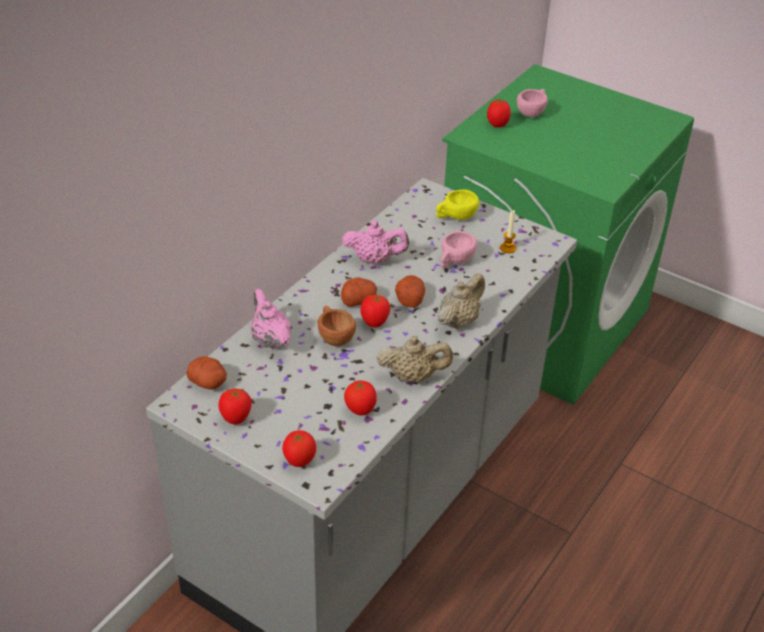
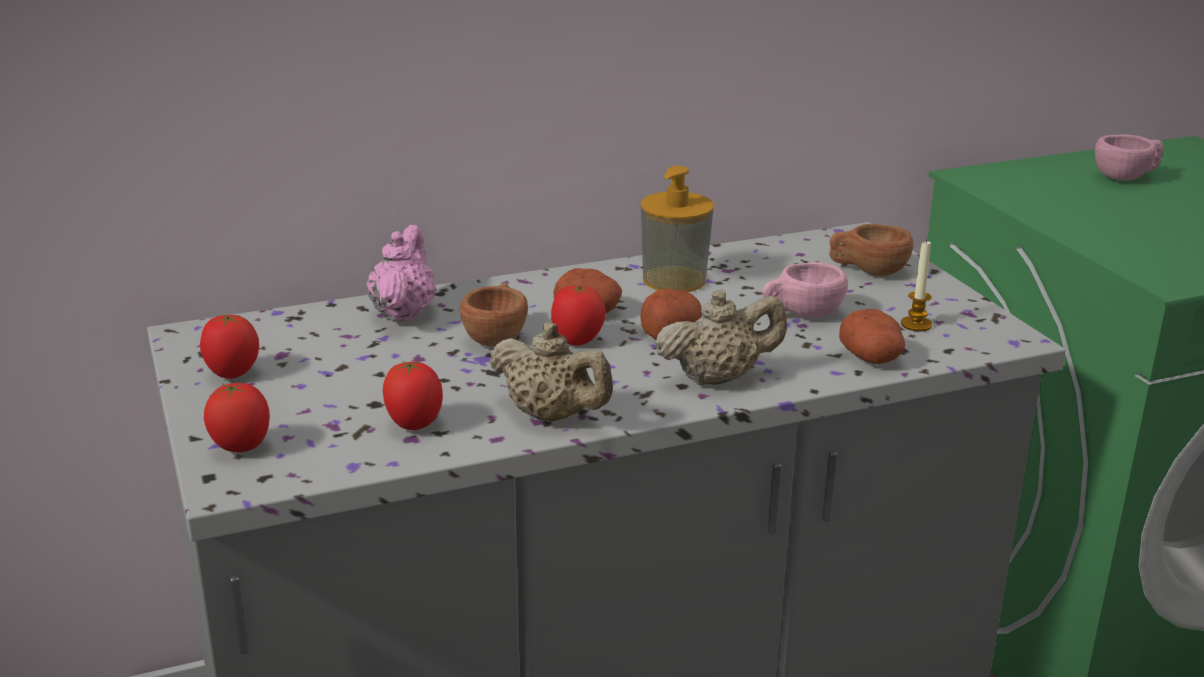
camera: 35 degrees right, 15 degrees down
potato [187,356,227,390] -> potato moved to [839,309,905,364]
pink teapot [342,221,409,264] -> soap dispenser [640,166,714,292]
yellow cup [436,190,479,220] -> brown cup [829,224,913,276]
tomato [487,99,511,127] -> none

